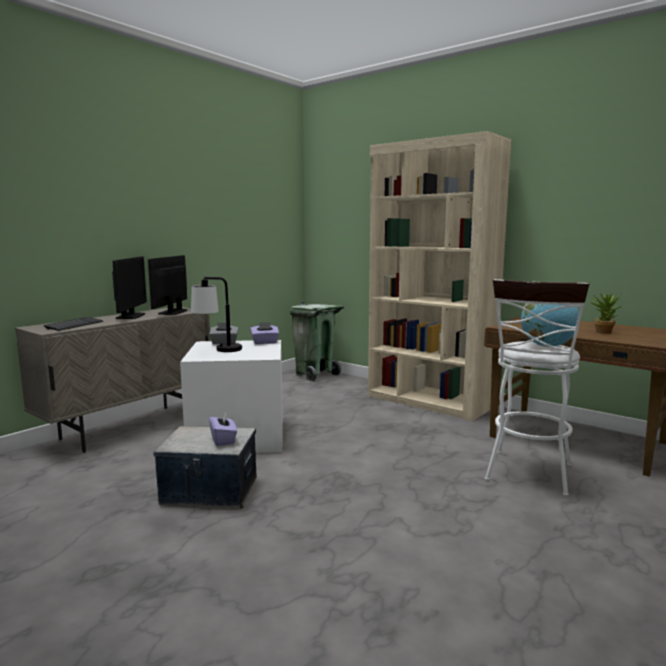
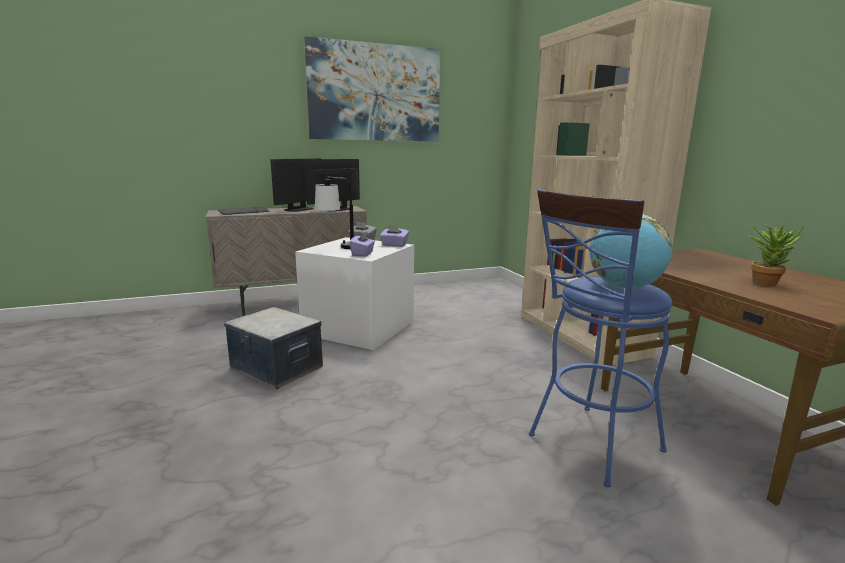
camera: 30 degrees right, 5 degrees up
purple tissue box [209,411,237,446] -> purple tissue box moved to [350,231,375,257]
green trash can [290,302,344,382] -> none
white stool [485,279,590,496] -> blue stool [529,189,673,487]
none -> picture [304,36,440,142]

